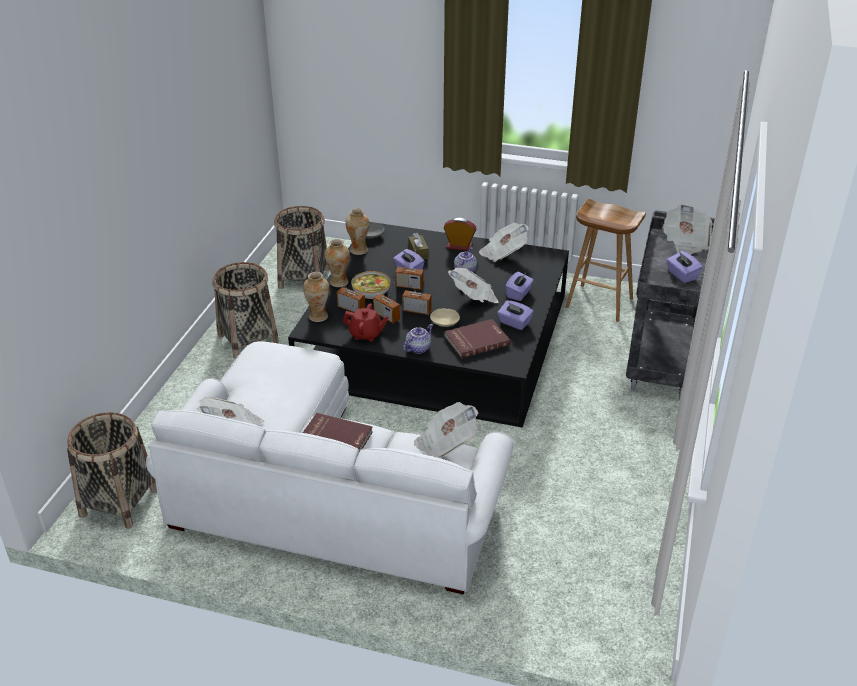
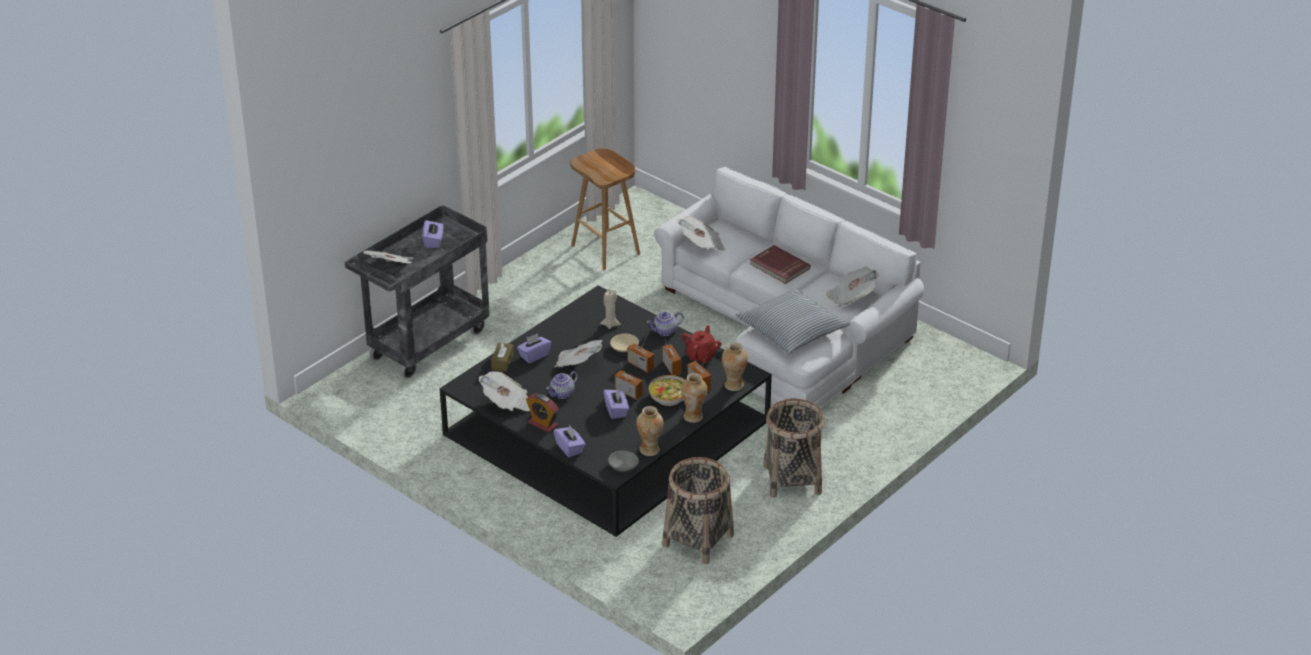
camera: 155 degrees left, 0 degrees up
basket [67,412,157,529] -> none
red teapot [343,303,389,341] -> red teapot turned 75 degrees clockwise [682,325,722,364]
brown tissue box [408,232,429,259] -> brown tissue box moved to [491,341,514,372]
red book [444,319,511,358] -> beige candle [600,289,621,329]
purple tissue box [497,301,534,330] -> purple tissue box moved to [554,425,586,458]
brown stool [566,199,646,322] -> brown stool moved to [570,148,640,270]
none -> pillow [735,288,850,354]

